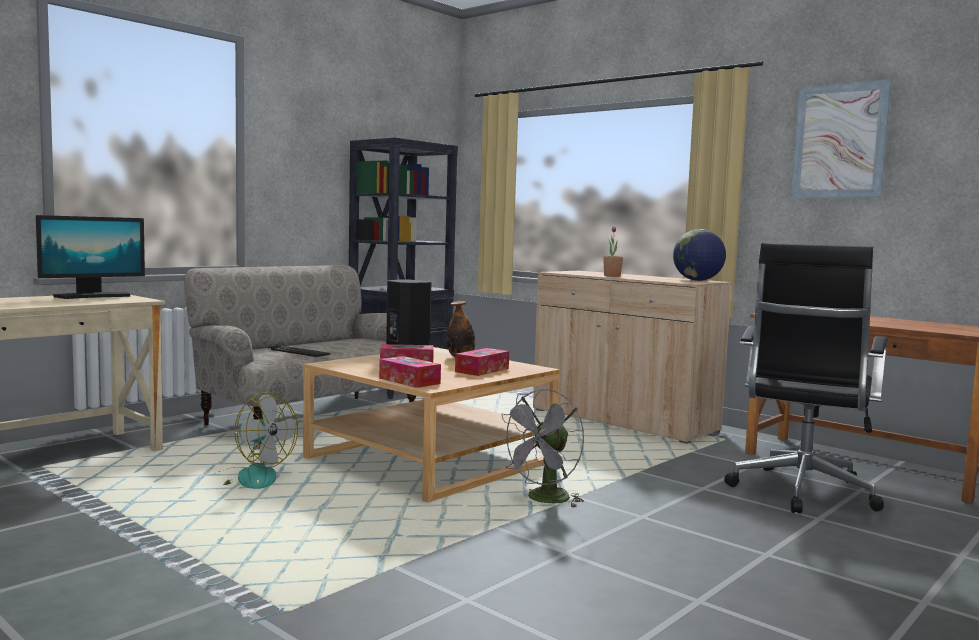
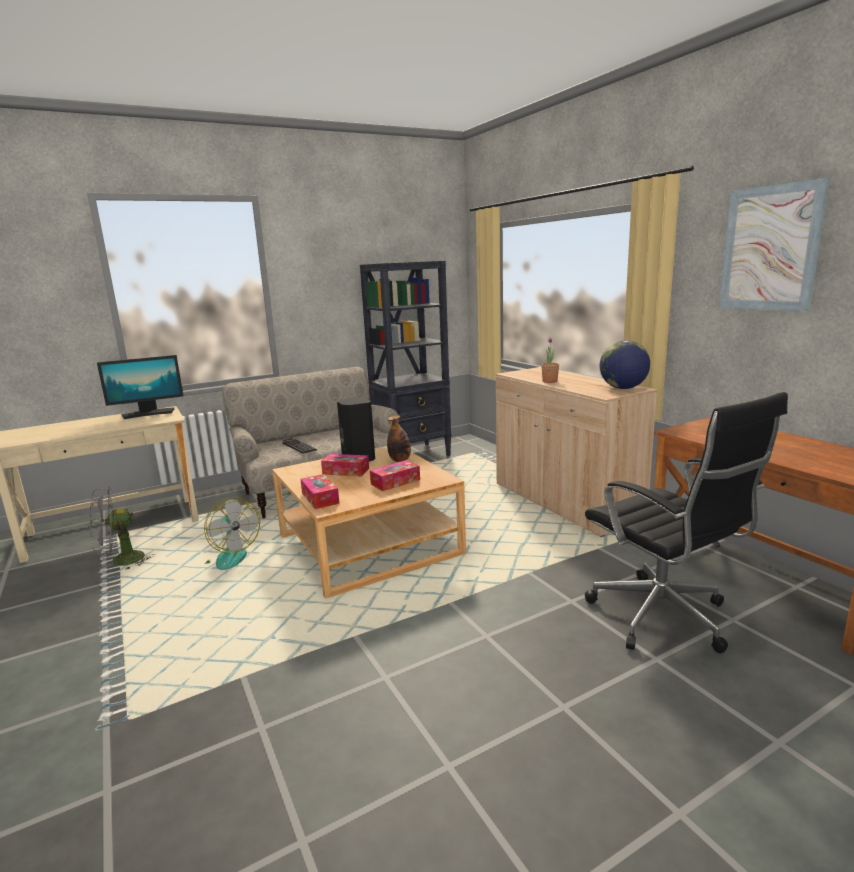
camera: 20 degrees right, 10 degrees up
grey fan [497,389,584,508] -> grey fan moved to [90,487,154,570]
black office chair [724,243,888,513] -> black office chair turned 75 degrees counterclockwise [585,392,788,653]

